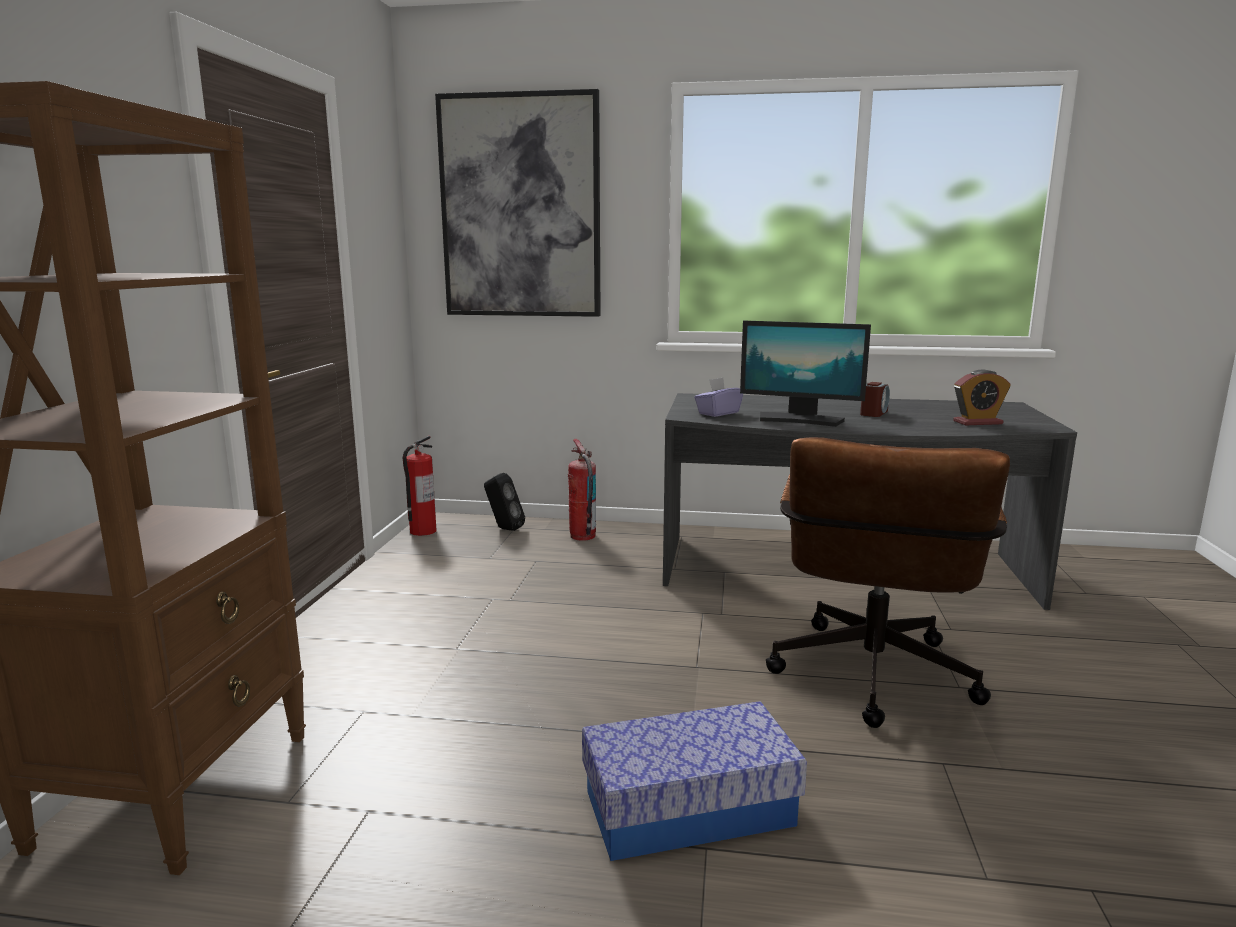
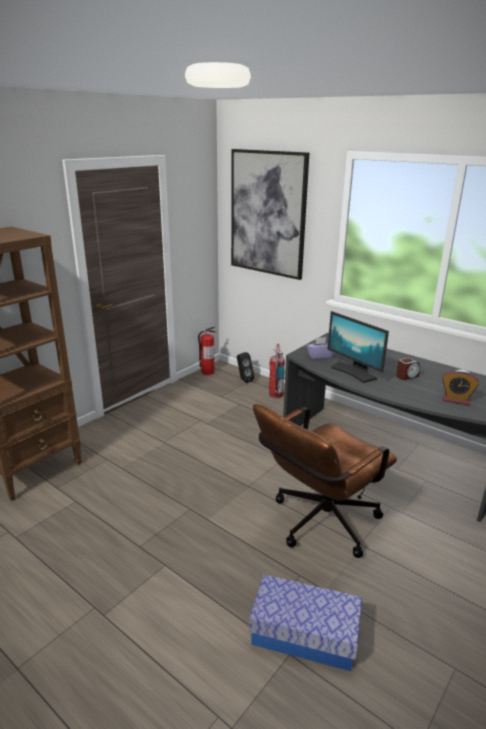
camera: 30 degrees right, 10 degrees up
storage box [582,701,807,861] -> storage box moved to [249,574,362,671]

